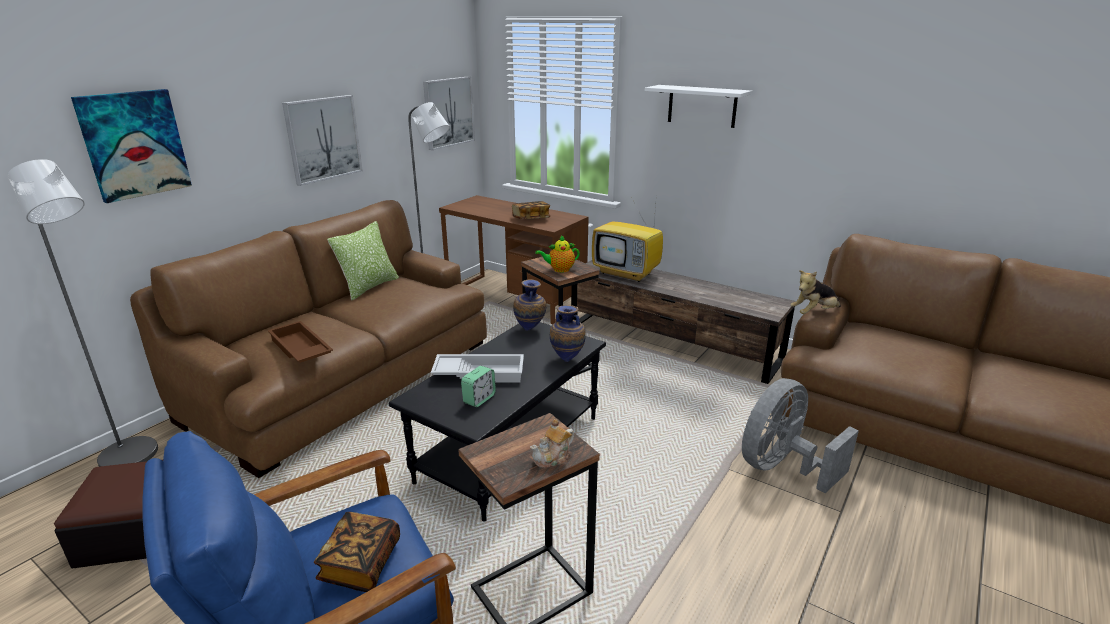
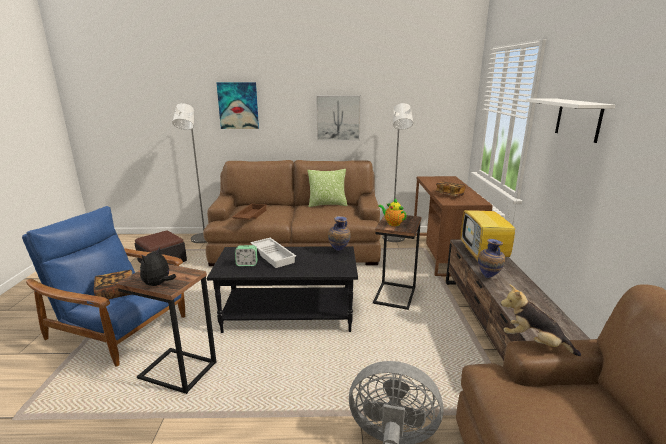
camera: 55 degrees right, 5 degrees down
picture [423,77,475,150] -> none
teapot [530,419,574,468] -> plush toy [140,247,176,286]
vase [550,305,586,362] -> vase moved to [478,239,505,278]

